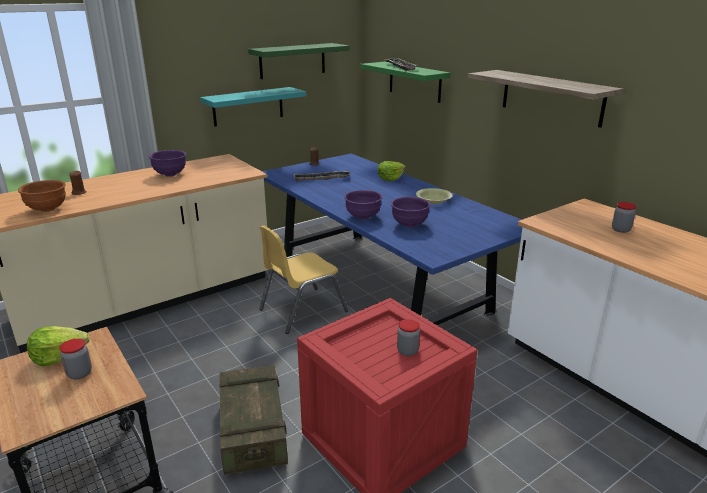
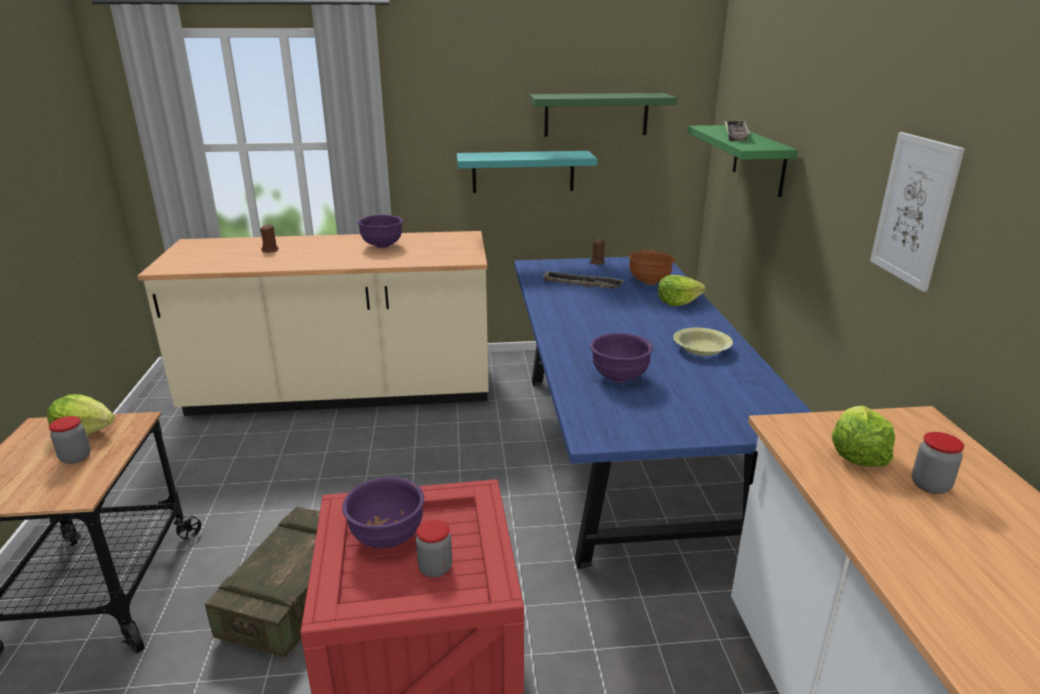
camera: 30 degrees right, 0 degrees up
brown bowl [18,180,66,212] -> brown bowl moved to [629,250,675,285]
yellow chair [259,225,348,334] -> none
purple bowl [344,190,382,220] -> purple bowl moved to [342,477,424,549]
shelf [468,70,624,128] -> picture [870,132,965,292]
none -> lettuce [832,406,895,467]

